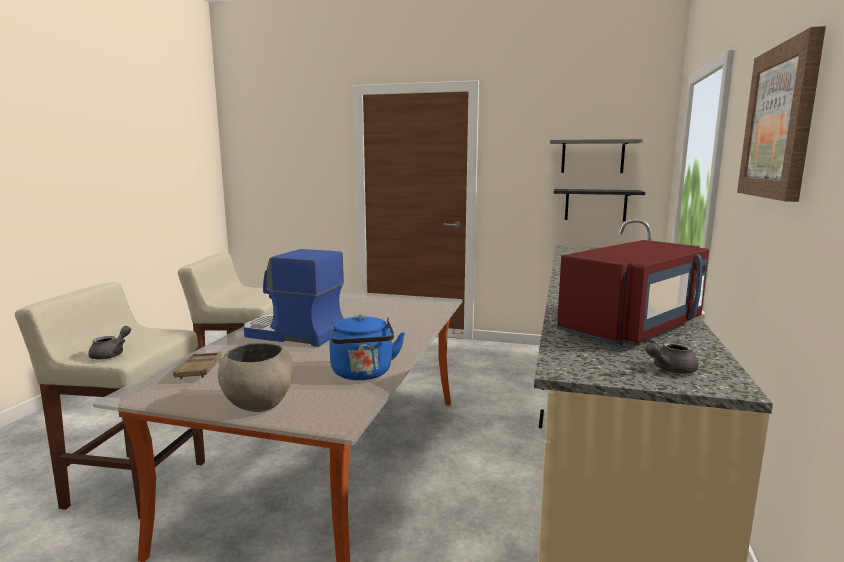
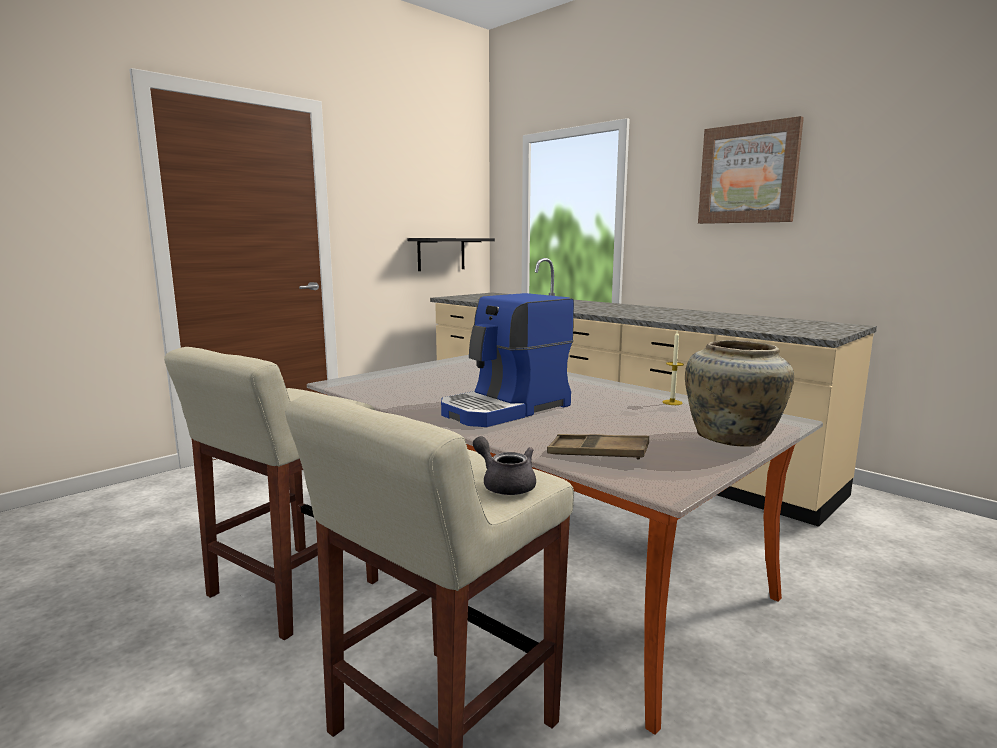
camera: 60 degrees left, 0 degrees up
grey bowl [218,343,294,412] -> beige vase [685,340,794,447]
blue kettle [329,314,405,380] -> candle [662,331,684,405]
grey shelf [550,139,643,173] -> none
red microwave [557,240,709,345] -> none
grey teapot [645,338,698,374] -> none

